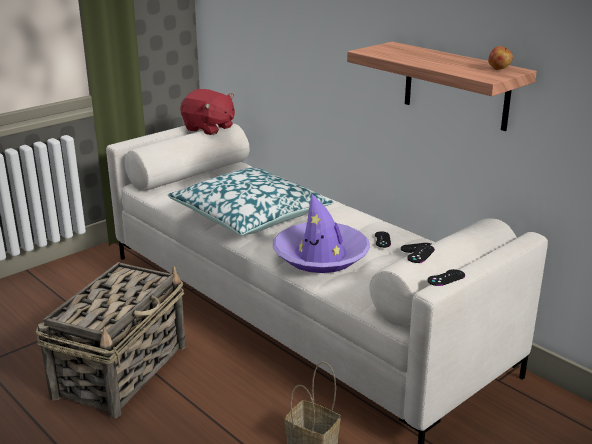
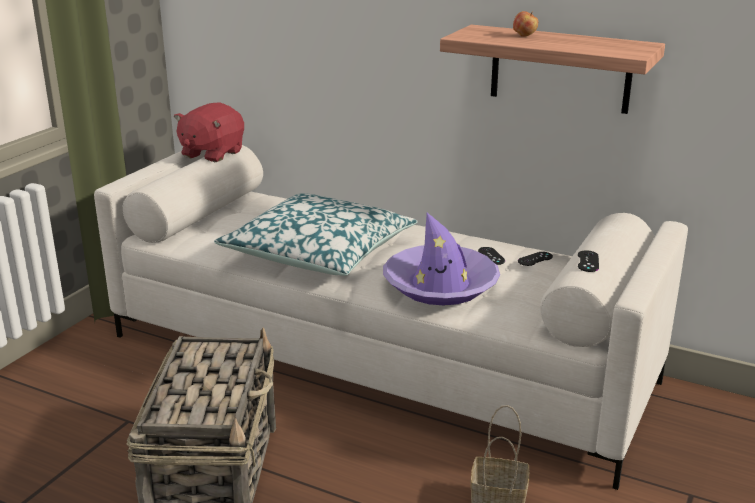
camera: 20 degrees left, 0 degrees up
red plush toy [180,89,235,135] -> red plush toy turned 105 degrees clockwise [174,102,244,162]
black game controller [427,269,465,286] -> none
apple [488,46,513,70] -> apple moved to [513,11,538,37]

